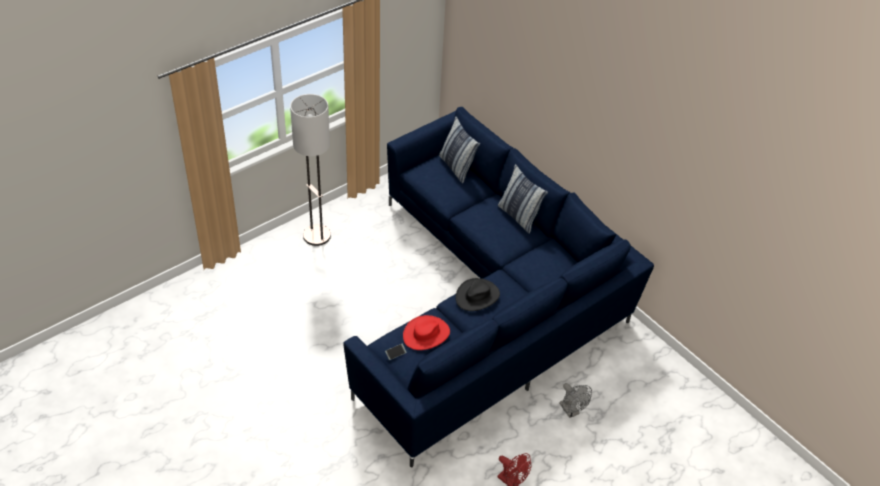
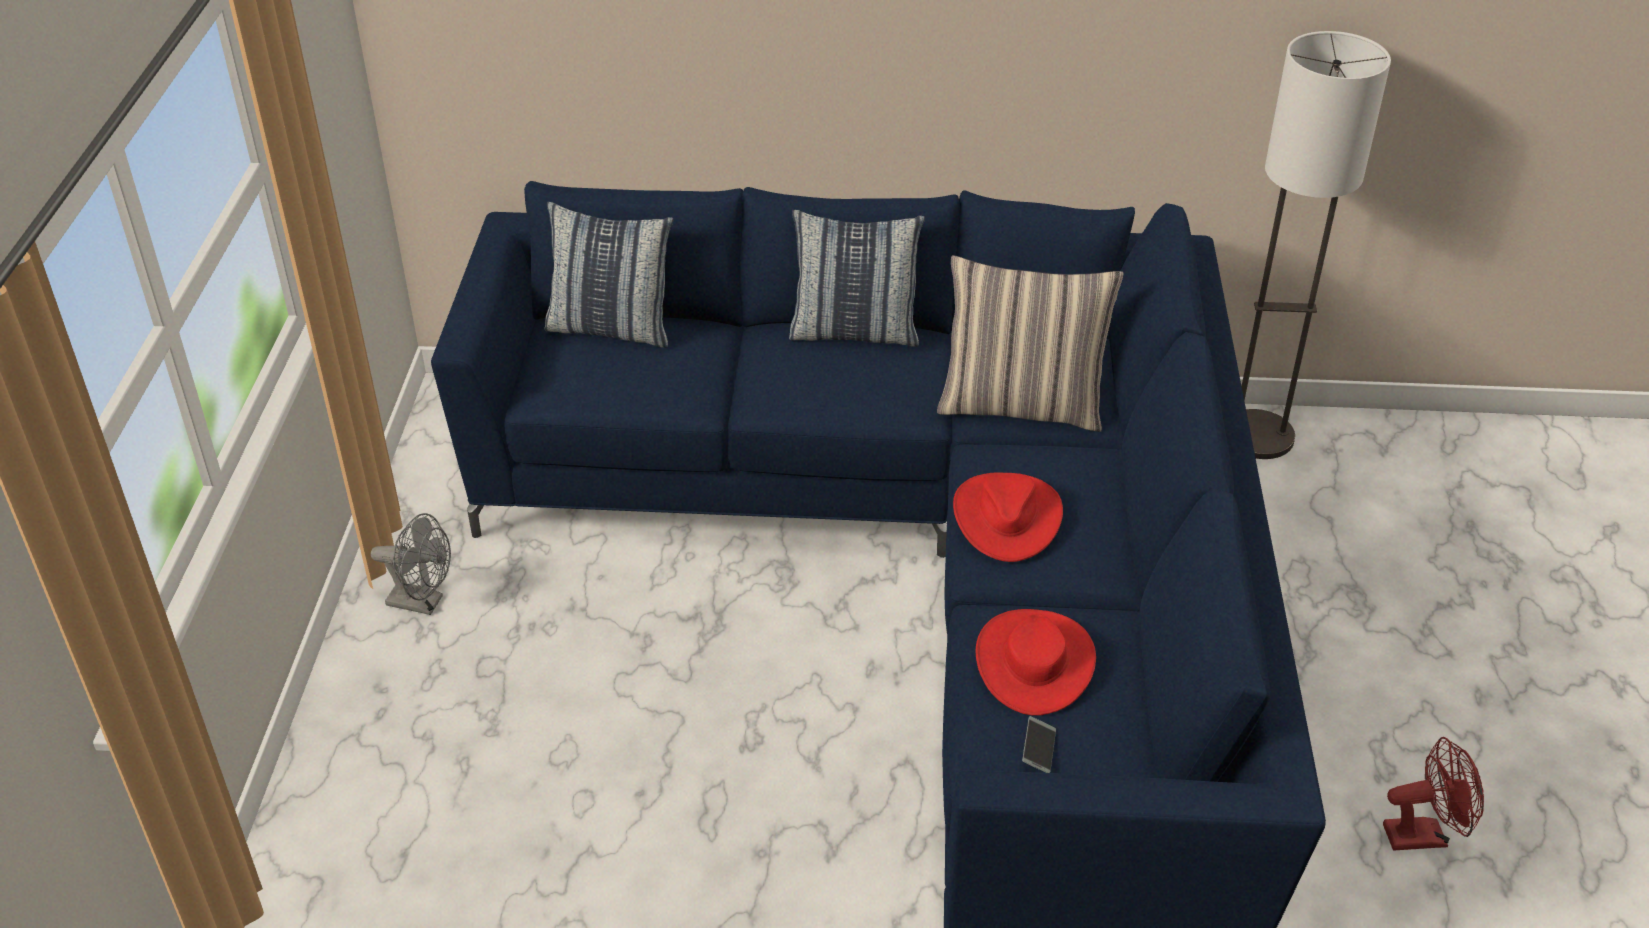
camera: 45 degrees left, 5 degrees down
floor lamp [290,94,331,246] -> floor lamp moved to [1242,31,1391,459]
black hat [455,278,500,311] -> red hat [953,472,1063,562]
grey fan [559,383,592,418] -> grey fan moved to [371,513,451,615]
none -> pillow [937,255,1124,432]

